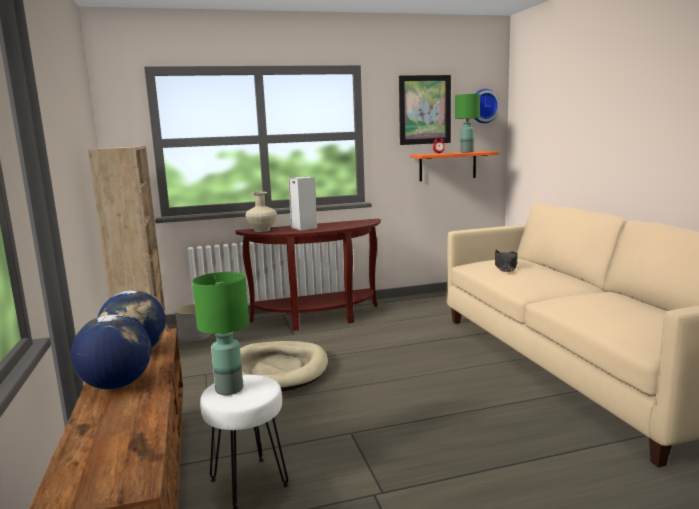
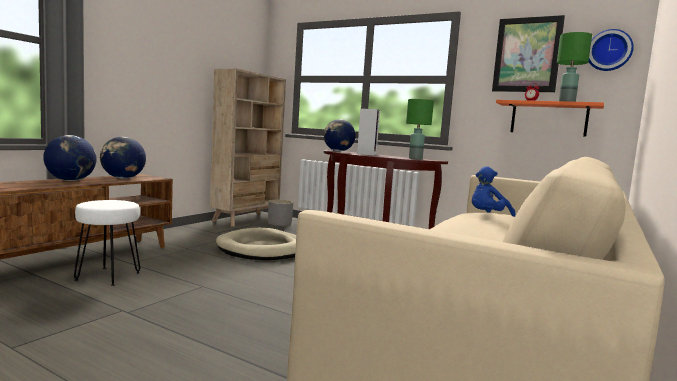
camera: 45 degrees right, 5 degrees down
green table lamp [192,272,249,395] -> green table lamp moved to [406,99,434,160]
beige vase [245,192,277,232] -> globe [324,119,356,151]
black hat [495,250,518,272] -> blue plush toy [472,166,515,217]

